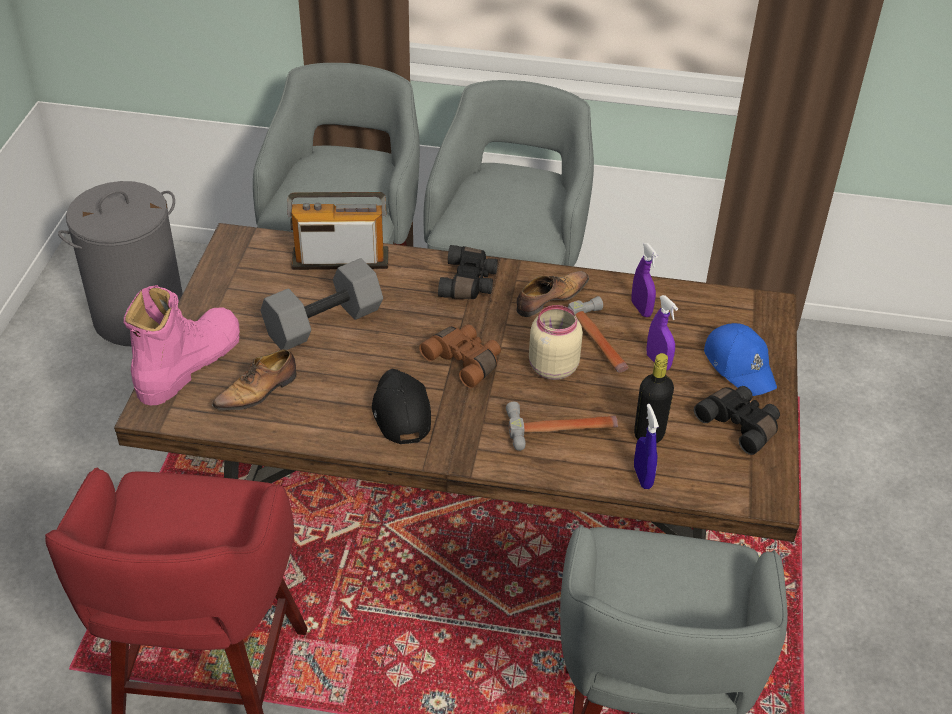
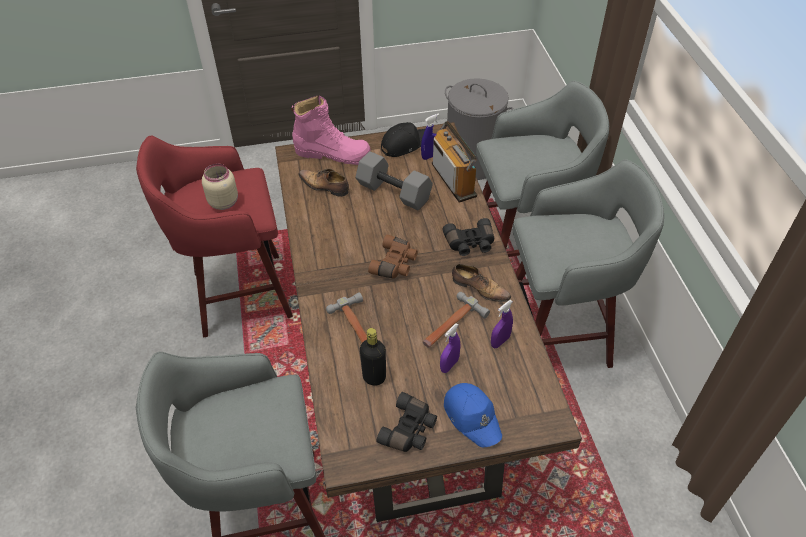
camera: 70 degrees right, 5 degrees up
black cap [372,369,431,444] -> black cap moved to [381,122,425,157]
beige jar [529,305,583,380] -> beige jar moved to [202,163,238,210]
blue spray bottle [634,404,659,489] -> blue spray bottle moved to [421,114,439,160]
blue cap [704,323,777,396] -> blue cap turned 75 degrees counterclockwise [444,383,502,447]

